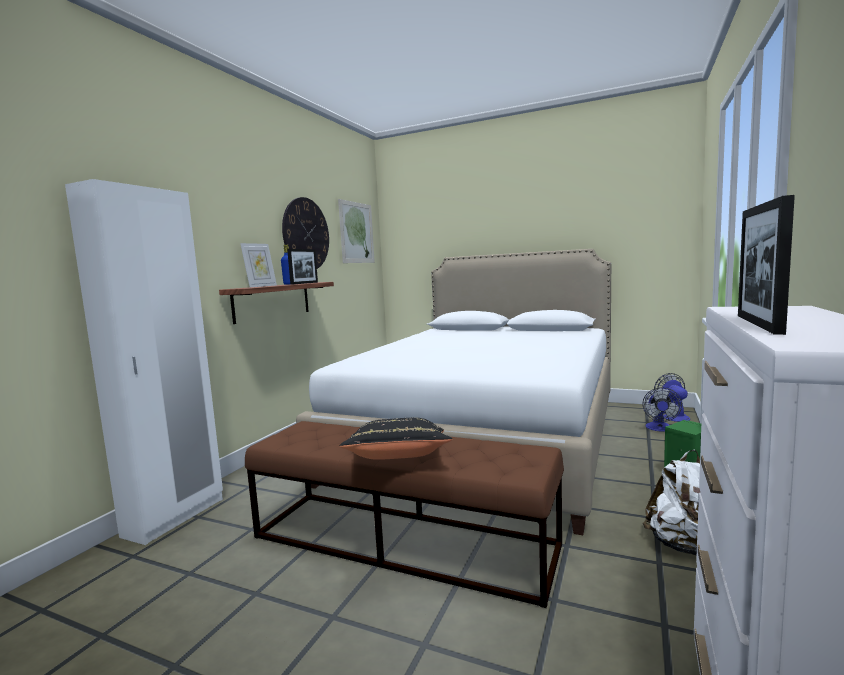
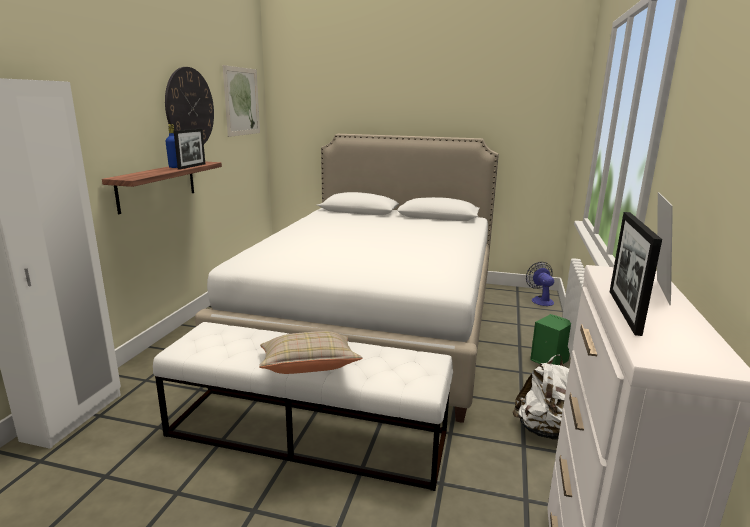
camera: 10 degrees left, 10 degrees up
picture frame [240,243,277,287] -> picture frame moved to [657,192,673,306]
brown bench [245,421,564,608] -> white bench [153,322,453,491]
black pillow [339,418,452,460] -> beige pillow [259,331,363,374]
fan [642,387,682,432] -> none

